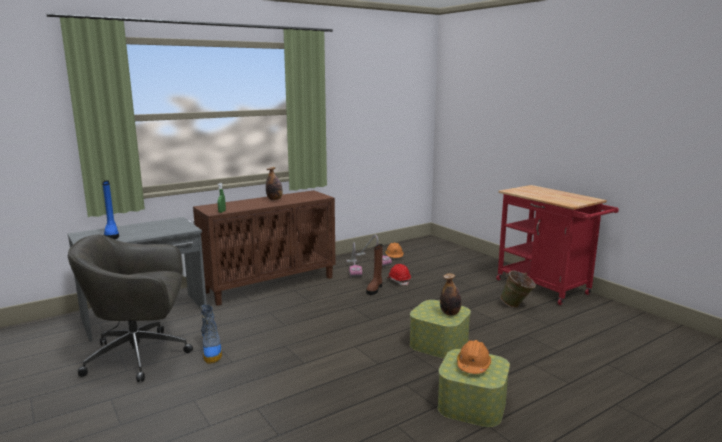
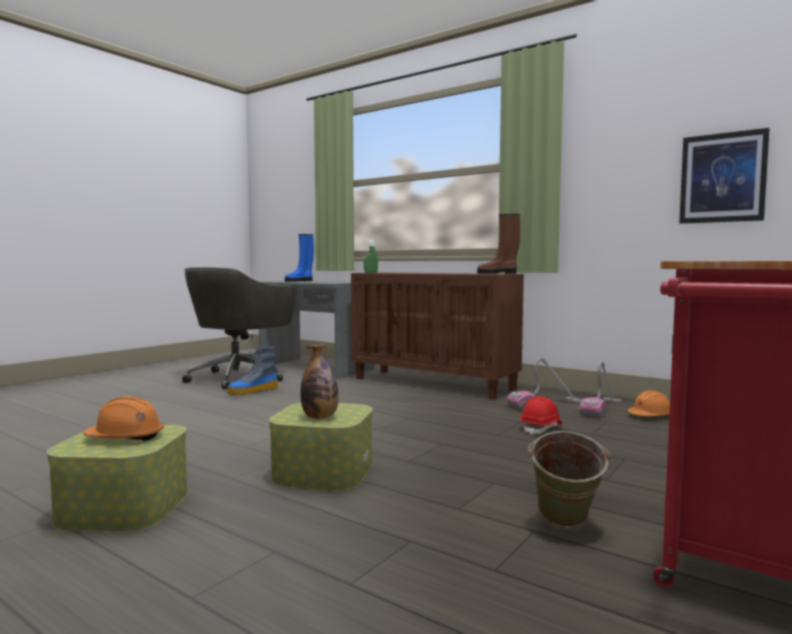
camera: 70 degrees right, 10 degrees down
grey office chair [68,234,193,382] -> grey office chair turned 120 degrees counterclockwise [182,267,295,389]
bottle [266,167,283,200] -> none
brown boot [366,244,382,295] -> brown boot moved to [477,214,520,274]
none -> picture [679,128,770,224]

